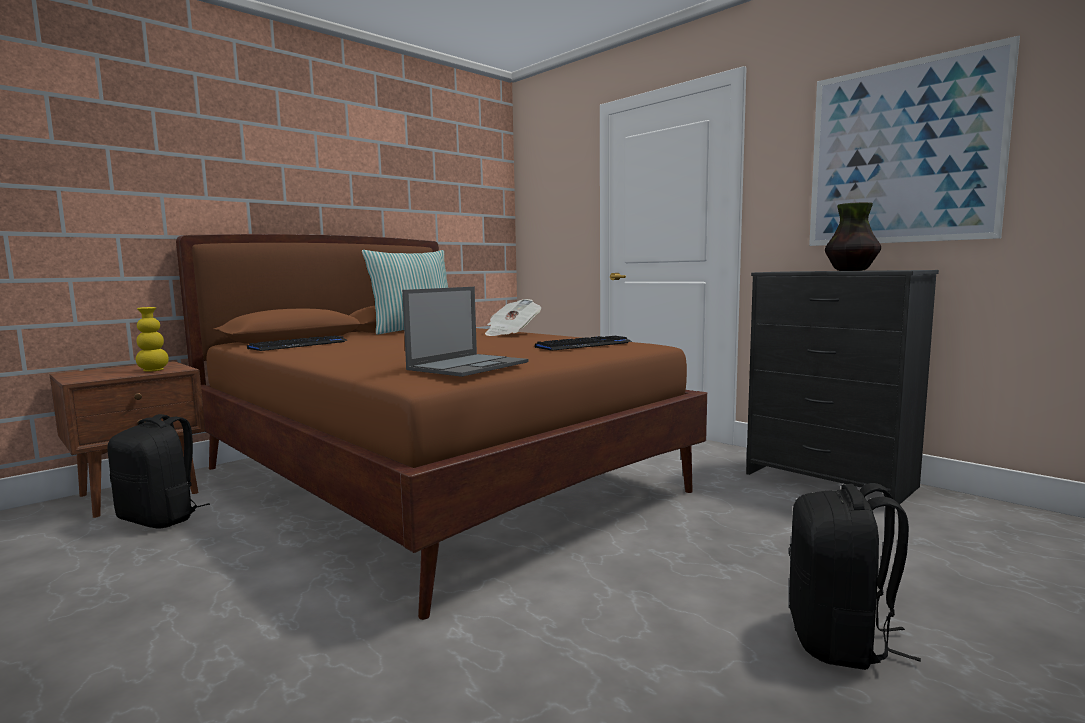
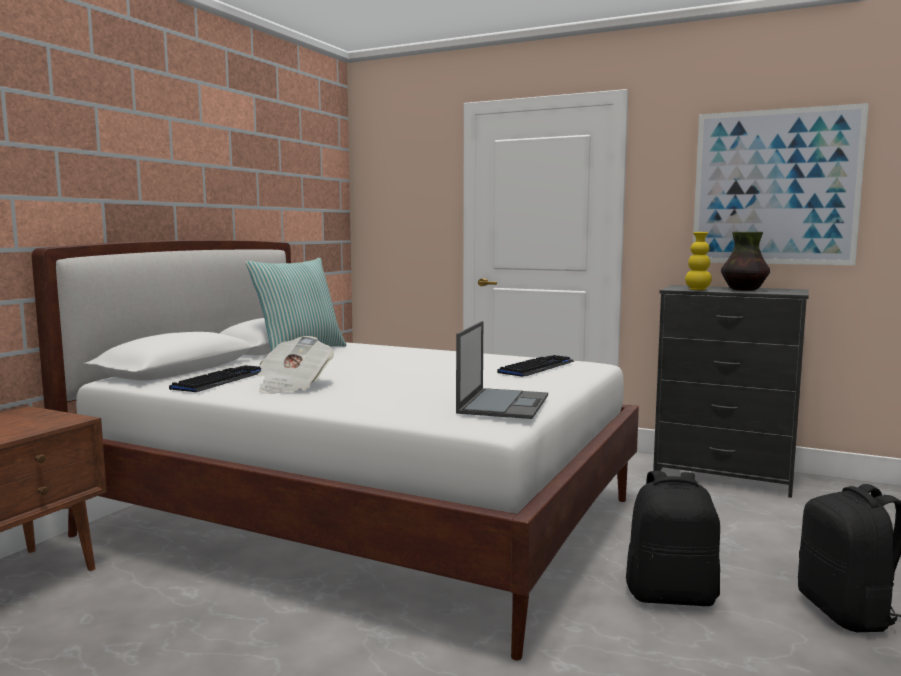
camera: 20 degrees left, 0 degrees up
black backpack [107,414,210,528] -> black backpack moved to [626,471,720,606]
yellow vase [136,307,169,372] -> yellow vase moved to [685,232,712,290]
brown bed [176,234,707,620] -> white bed [32,240,639,661]
newspaper [485,299,541,336] -> newspaper moved to [258,336,334,394]

